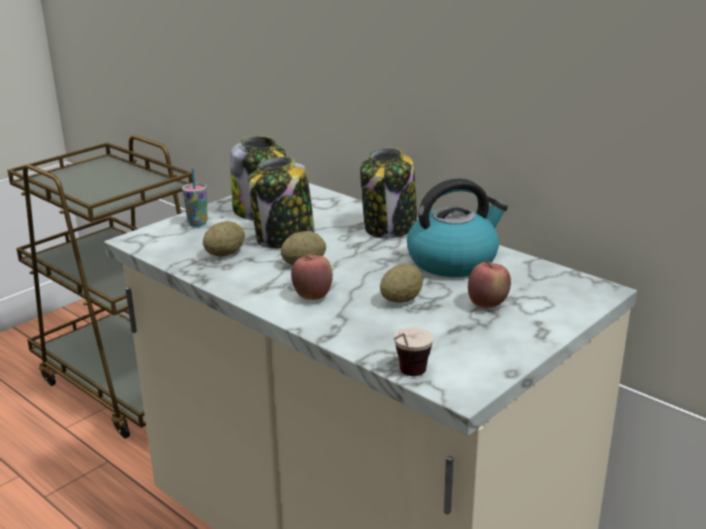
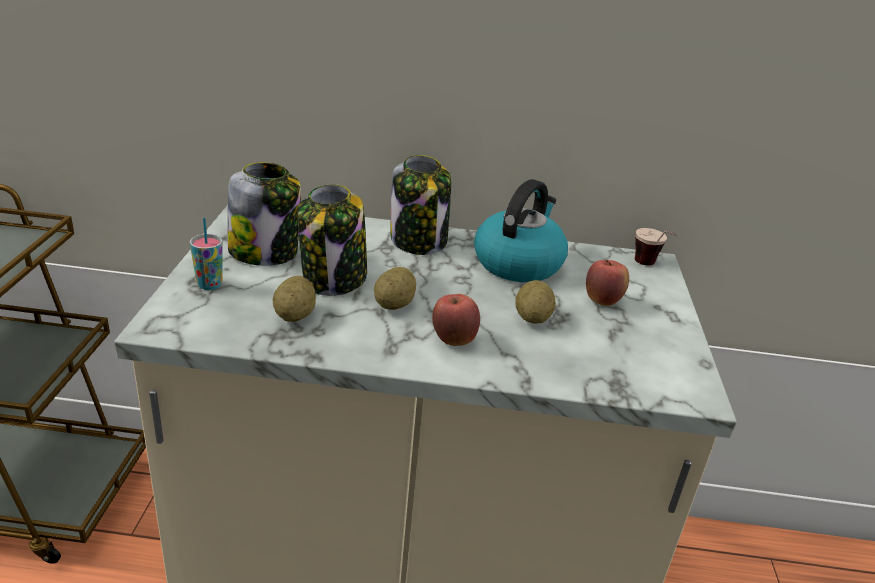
camera: 40 degrees left, 5 degrees up
cup [393,327,434,376] -> cup moved to [635,228,677,265]

